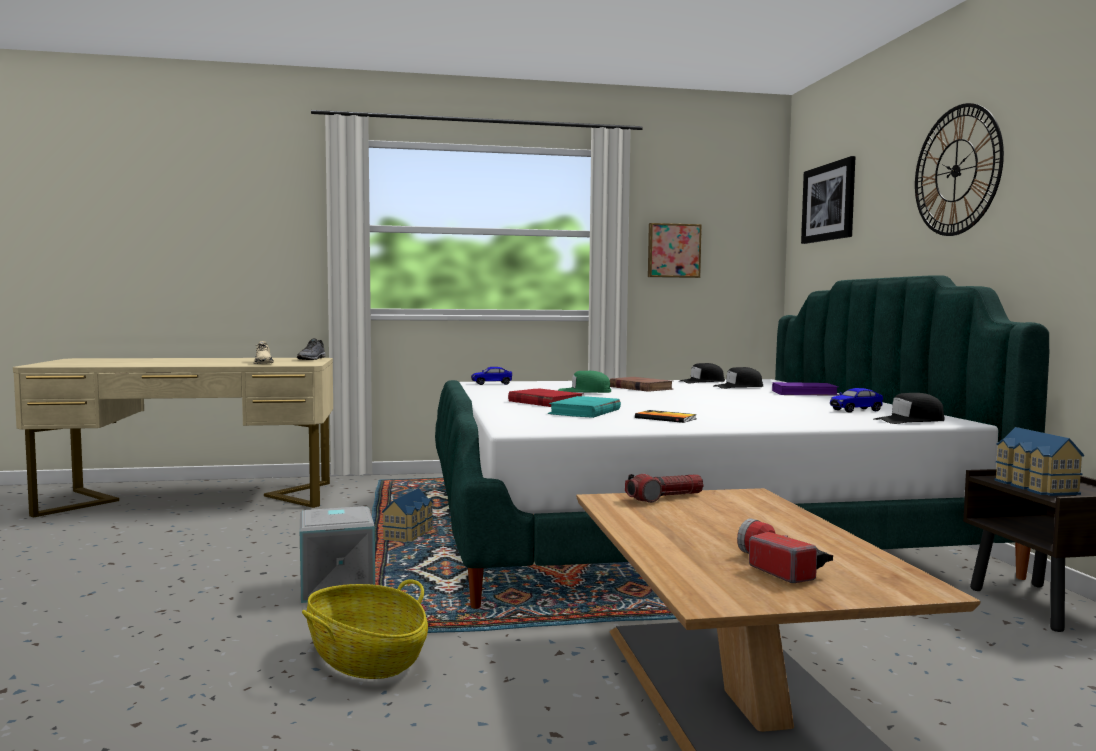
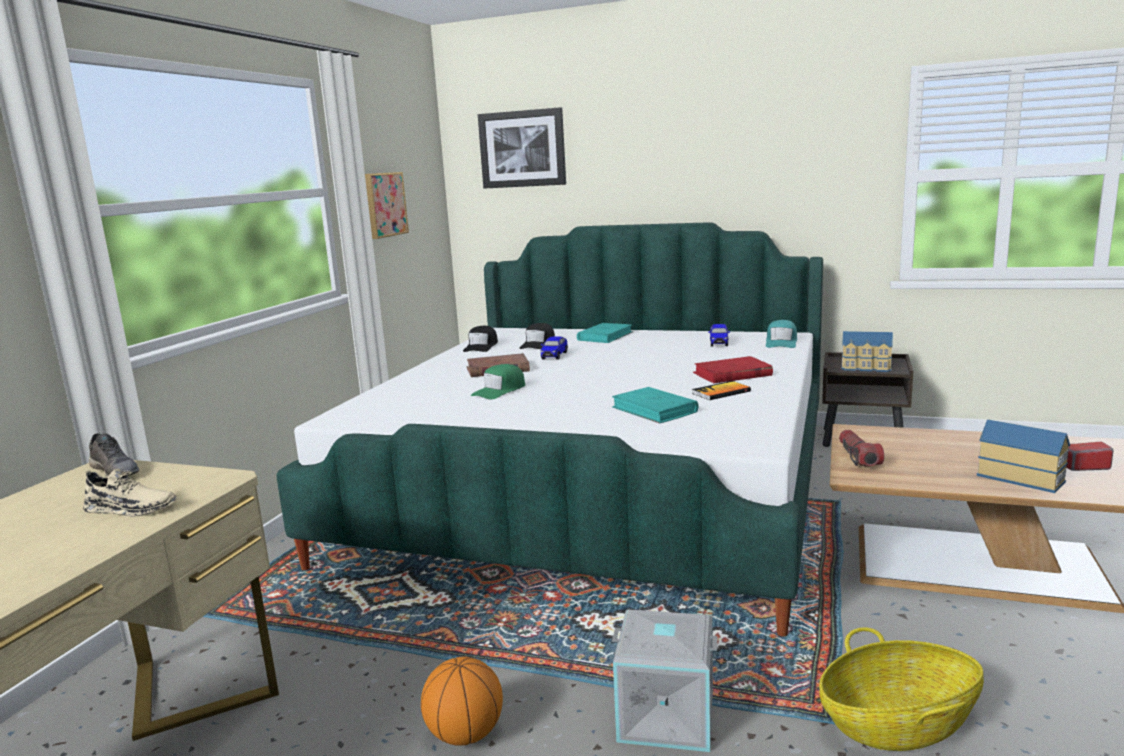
camera: 60 degrees left, 10 degrees up
toy house [382,488,434,542] -> toy house moved to [977,419,1070,493]
toy car [471,367,512,385] -> toy car moved to [541,336,568,360]
red book [508,389,583,407] -> red book moved to [693,356,773,383]
purple book [772,382,839,396] -> turquoise book [577,323,633,343]
black cap [874,393,945,424] -> turquoise cap [766,320,797,348]
wall clock [915,103,1004,236] -> none
none -> basketball [421,657,503,746]

